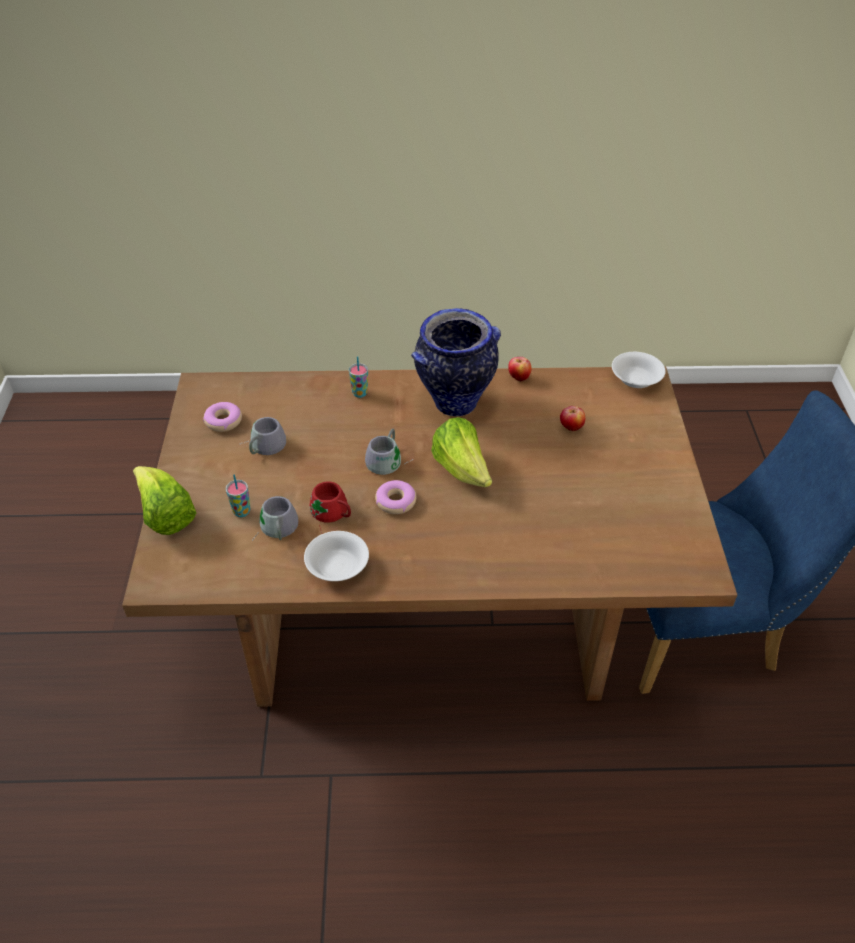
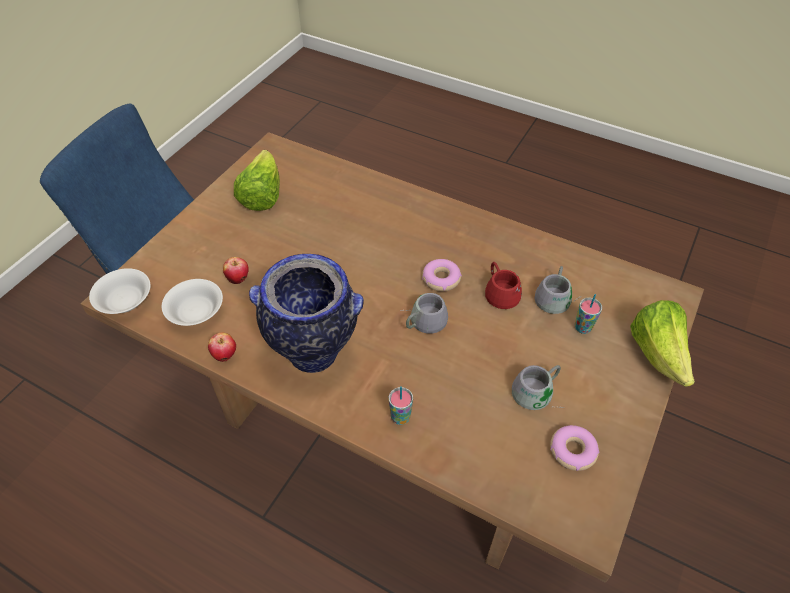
camera: 150 degrees left, 5 degrees up
white bowl [304,531,369,581] -> white bowl moved to [162,279,223,326]
lettuce [431,417,492,487] -> lettuce moved to [234,150,280,211]

